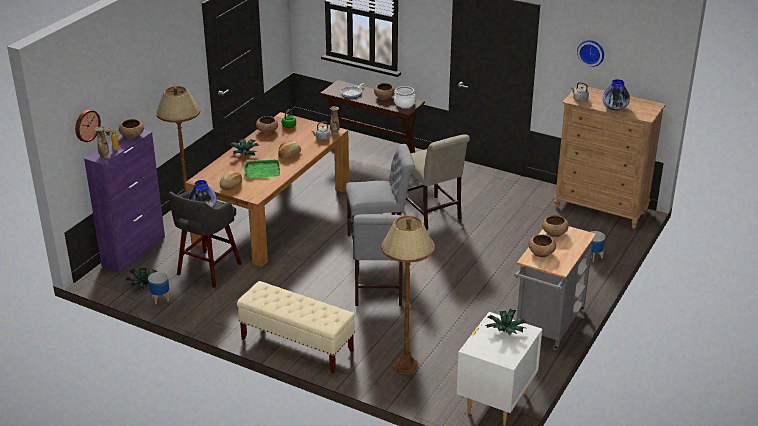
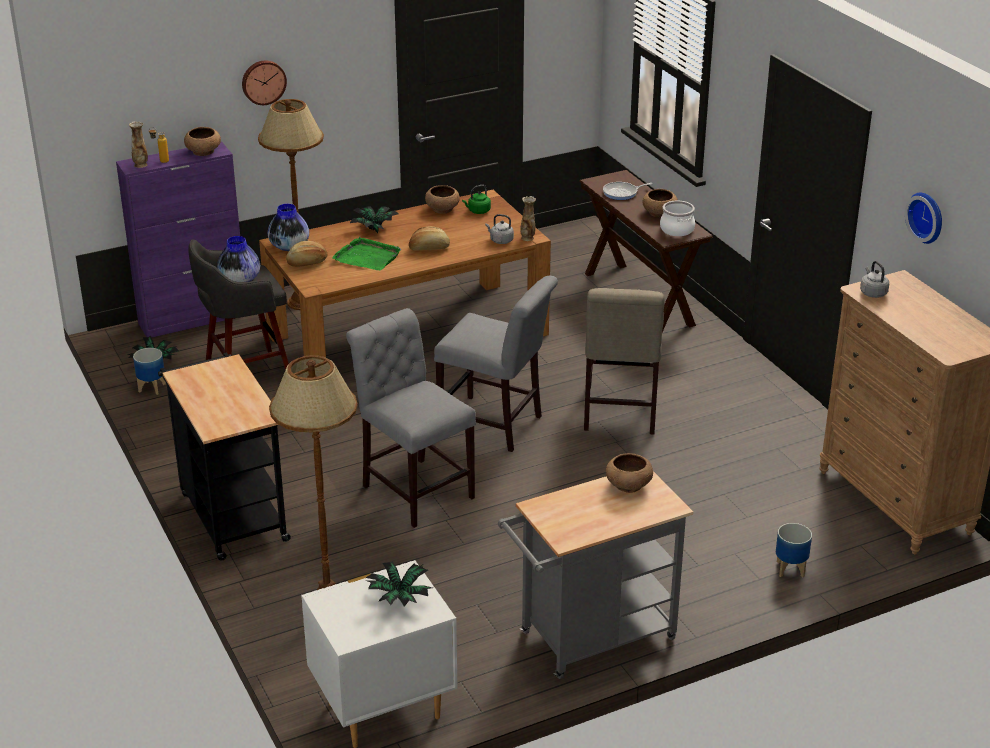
camera: 35 degrees right, 0 degrees up
wall clock [75,110,101,142] -> wall clock moved to [242,60,287,105]
beige bench [237,281,355,373] -> black cart [158,352,291,561]
grey chair [353,214,403,306] -> grey chair turned 105 degrees clockwise [346,308,476,528]
brown bowl [529,235,556,257] -> none
vase [602,79,630,111] -> vase moved to [268,204,309,251]

